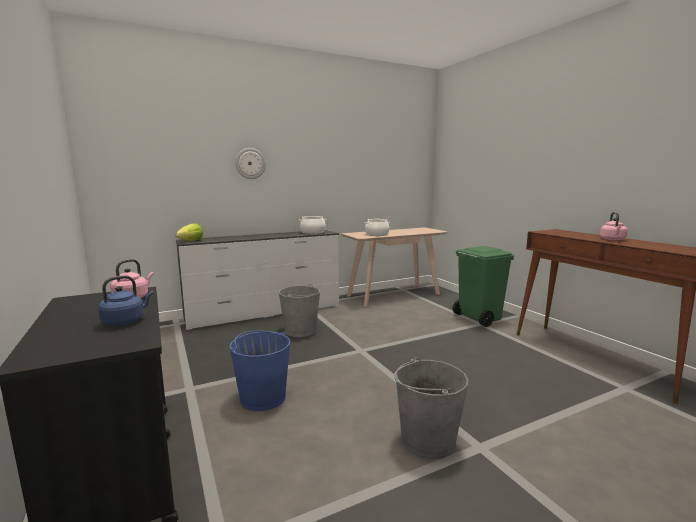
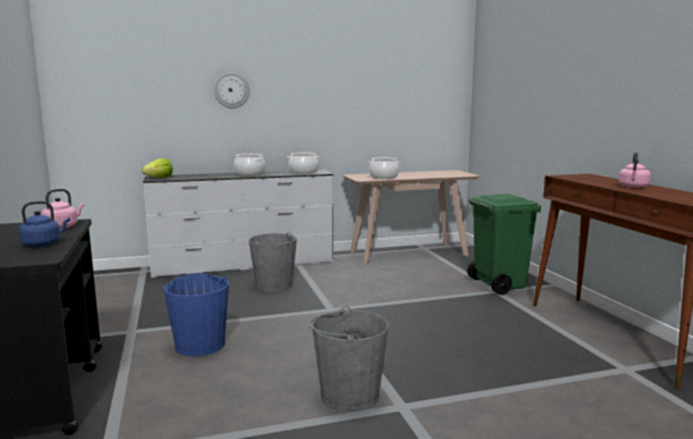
camera: 10 degrees right, 0 degrees up
none -> cooking pot [234,154,265,176]

